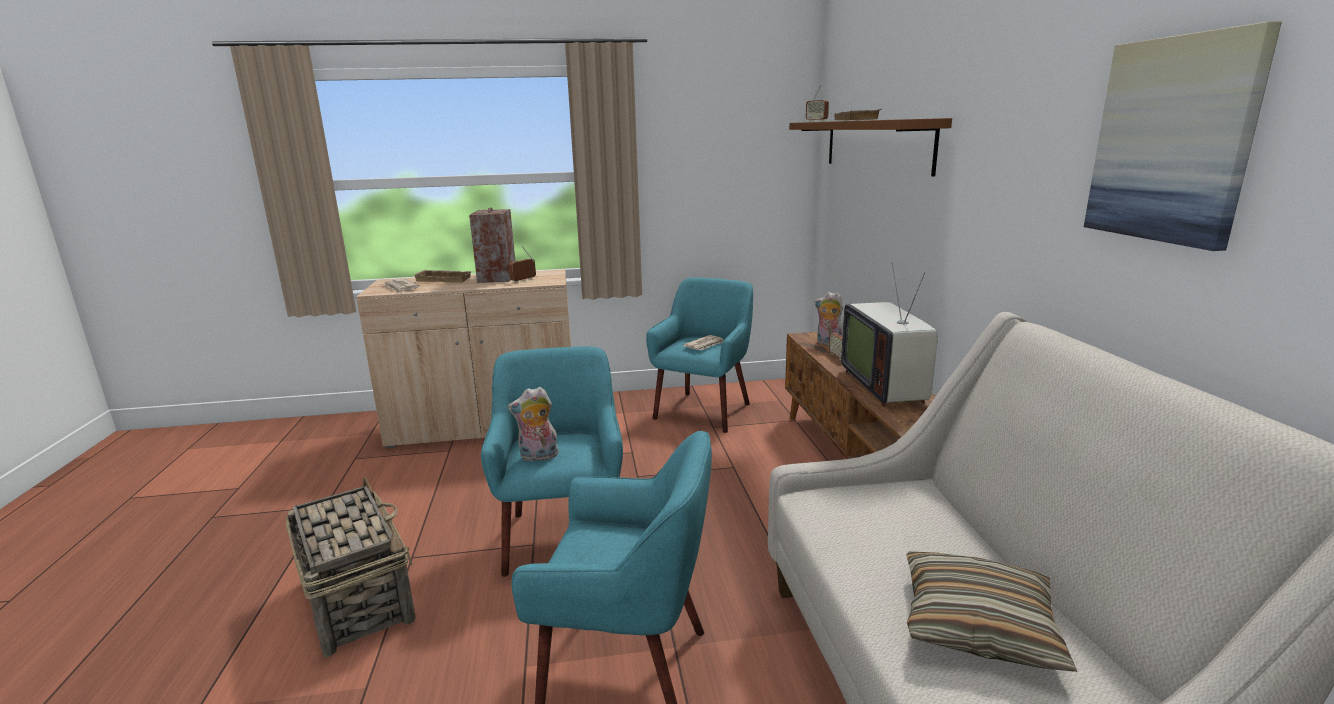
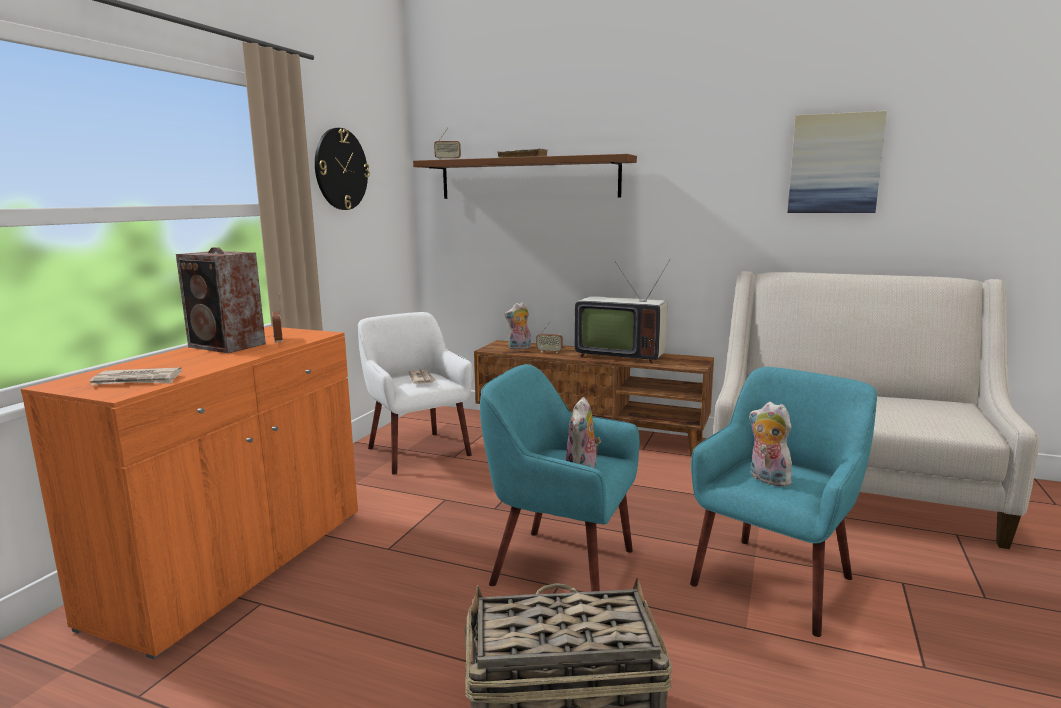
camera: 60 degrees left, 5 degrees down
beige cabinet [356,269,571,448] -> orange cabinet [21,326,358,659]
beige tray [412,270,474,283] -> none
turquoise armchair [646,277,753,433] -> white armchair [358,312,473,475]
pillow [906,551,1077,672] -> none
none -> wall clock [315,128,370,210]
none -> plush toy [749,402,792,487]

